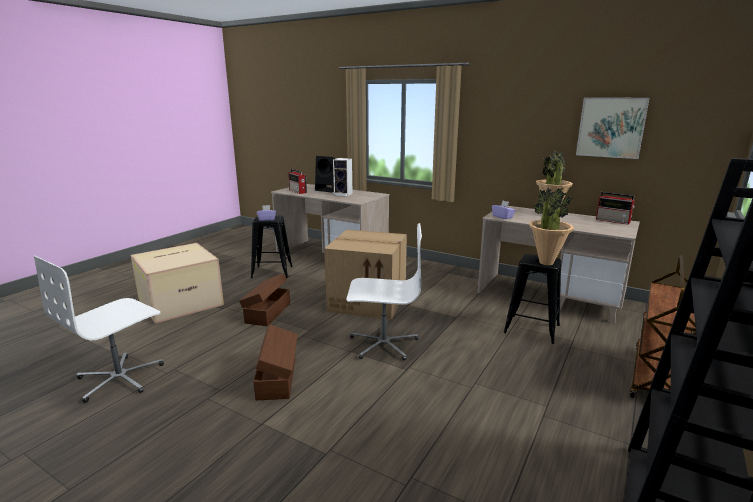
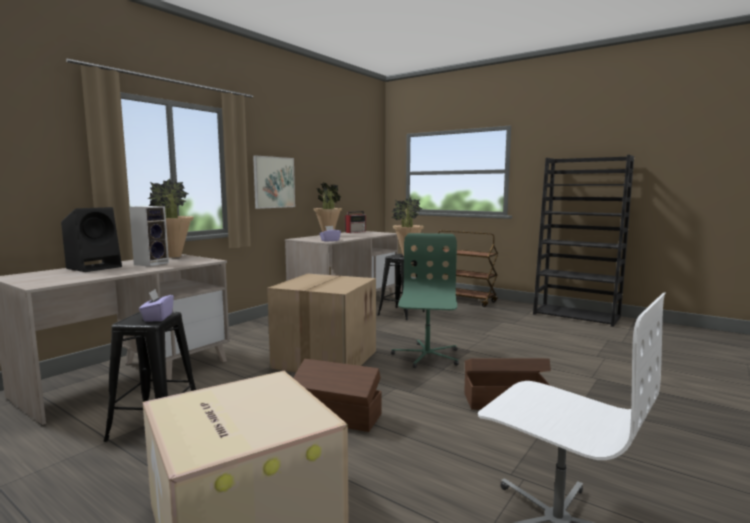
camera: 85 degrees left, 10 degrees down
radio [288,169,307,194] -> none
white office chair [346,223,422,361] -> green office chair [391,233,459,368]
picture [576,97,649,159] -> picture moved to [253,155,295,209]
none -> potted plant [148,179,194,258]

